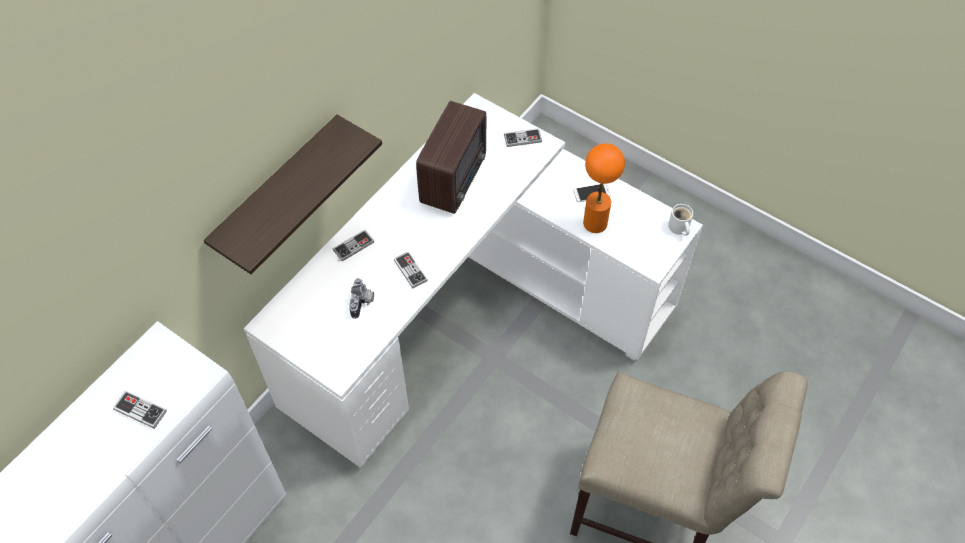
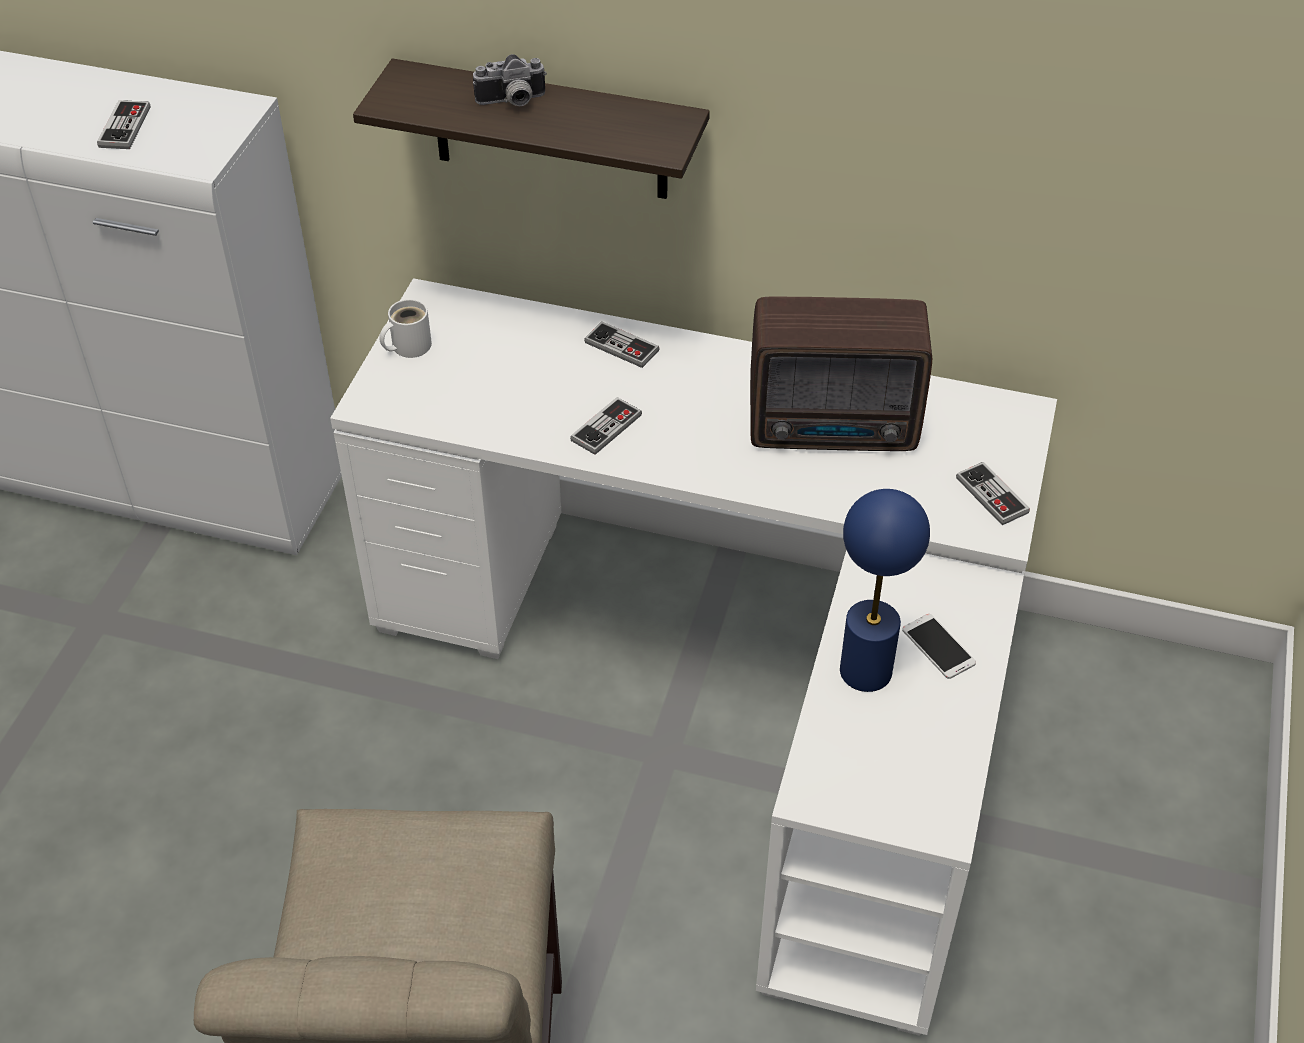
camera: 70 degrees right, 10 degrees down
camera [349,278,374,319] -> camera moved to [473,54,547,106]
orange table lamp [583,143,625,233] -> blue table lamp [840,489,930,692]
white mug [668,204,693,236] -> white mug moved to [379,299,432,358]

